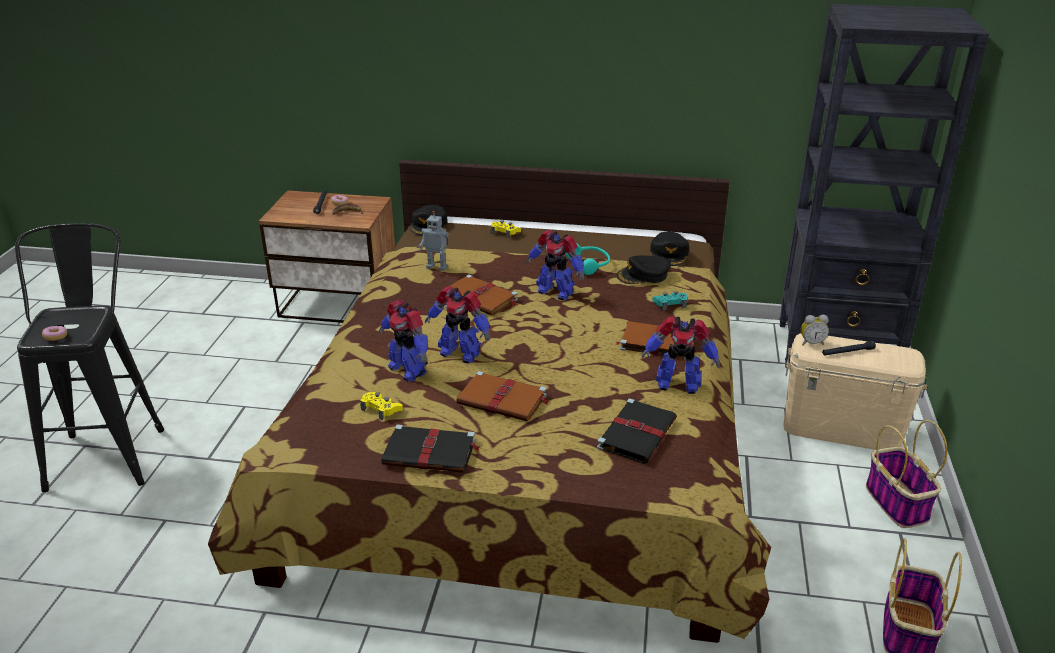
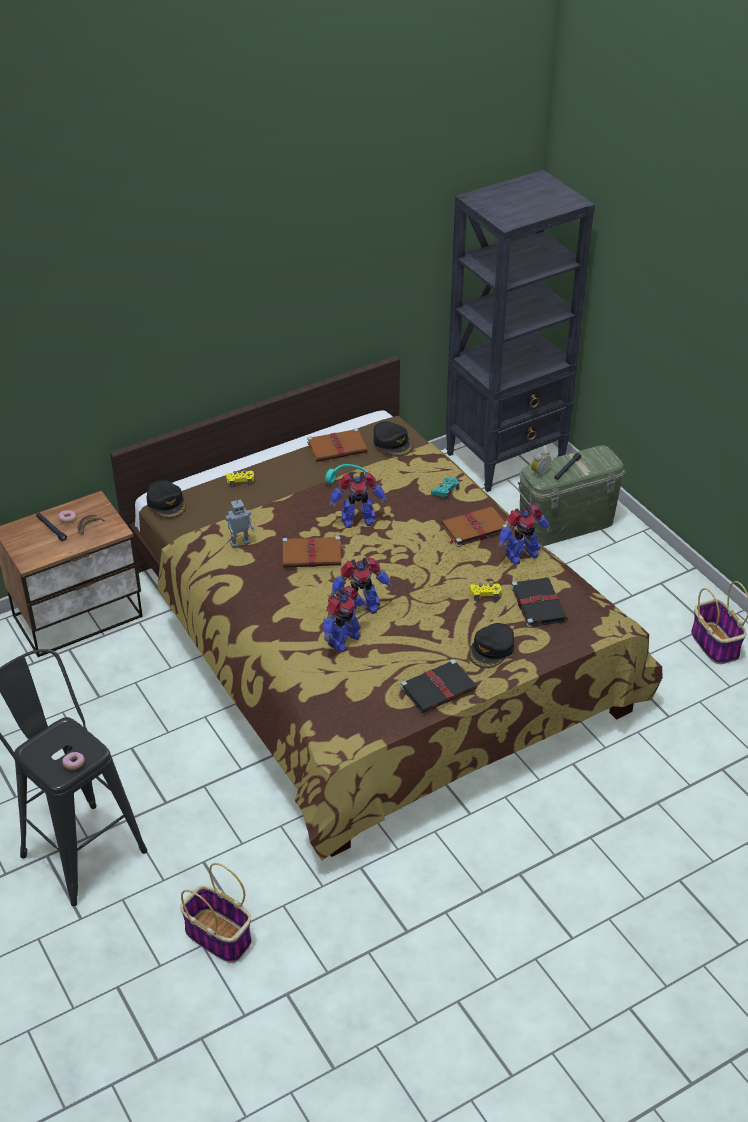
camera: 40 degrees left, 10 degrees up
yellow game controller [360,392,403,421] -> yellow game controller moved to [470,583,501,601]
toy robot [379,300,428,382] -> toy robot turned 60 degrees counterclockwise [323,586,368,652]
brown book [456,371,549,421] -> brown book moved to [307,428,367,462]
black cap [616,255,671,284] -> black cap moved to [468,623,514,668]
beige storage box [783,333,927,450] -> green storage box [518,445,625,546]
basket [866,420,947,528] -> basket moved to [180,863,252,963]

